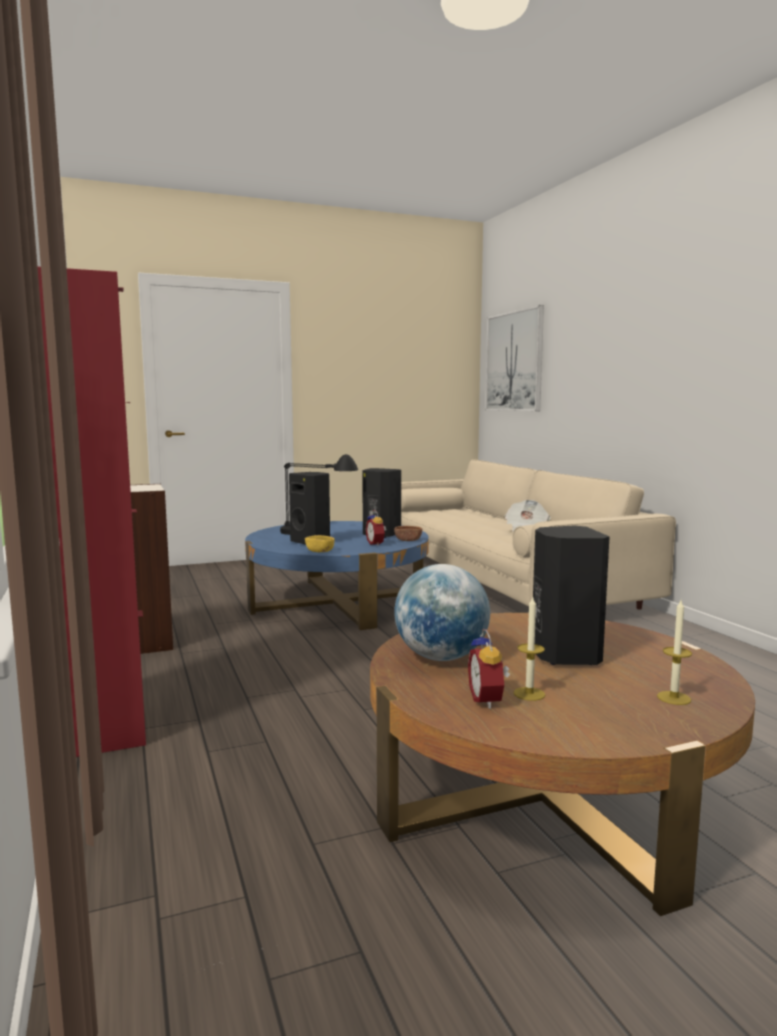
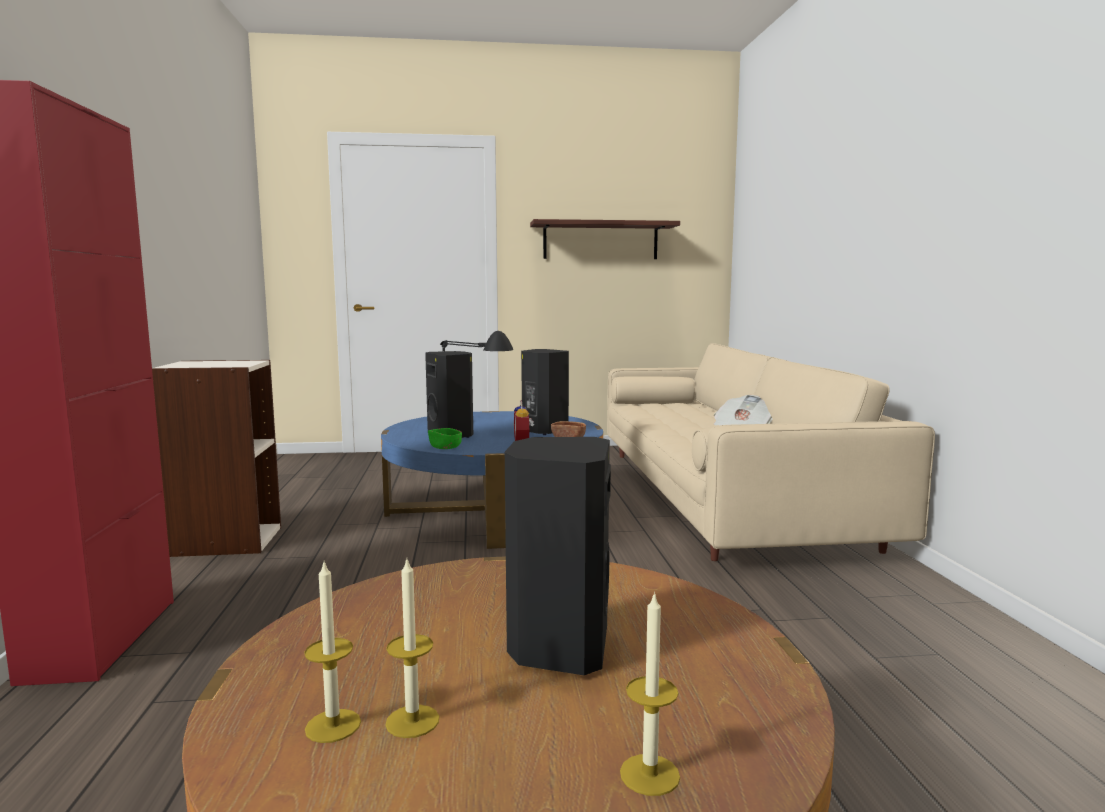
camera: 15 degrees right, 0 degrees up
yellow bowl [305,535,334,552] -> green bowl [428,428,462,449]
globe [394,564,490,661] -> none
alarm clock [468,629,510,709] -> candle [304,562,361,743]
picture [485,305,544,411] -> none
none -> shelf [530,219,680,259]

